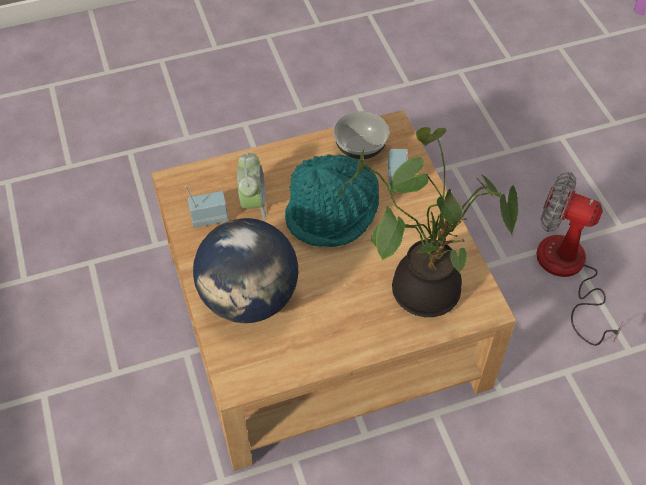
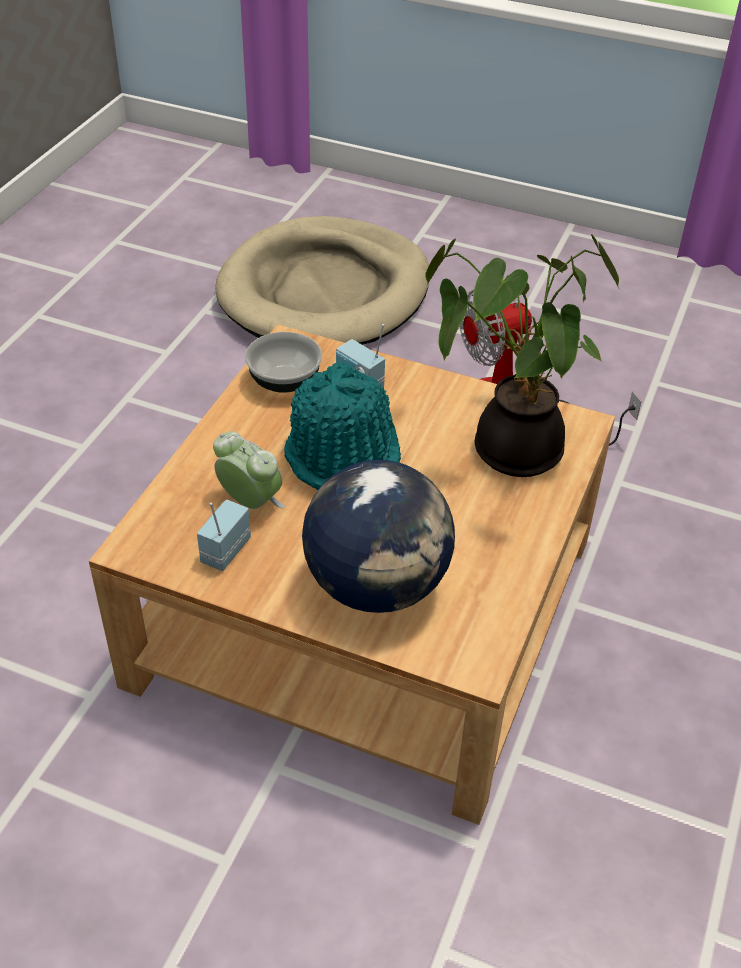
camera: 50 degrees left, 10 degrees down
none -> beige dog bed [215,216,429,345]

